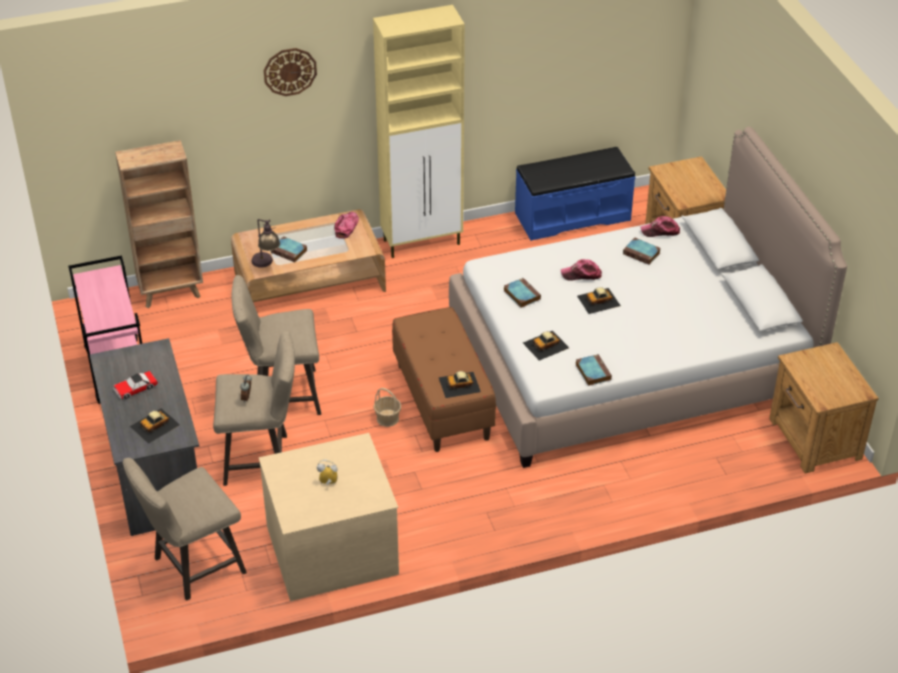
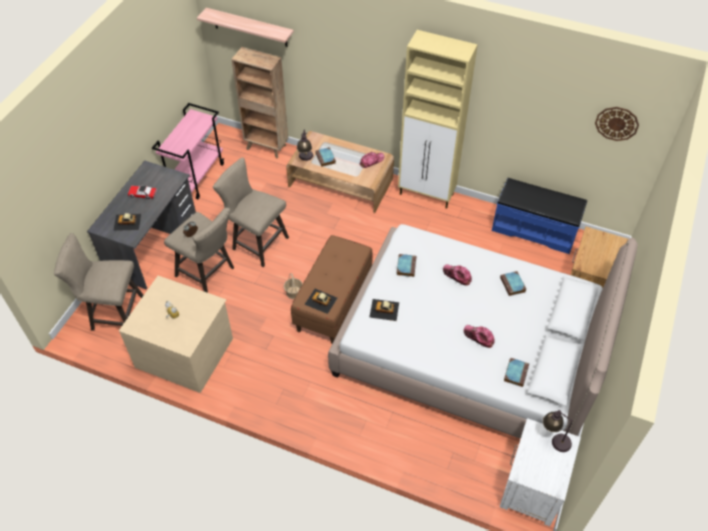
camera: 40 degrees right, 10 degrees up
wall clock [264,48,317,96] -> wall clock moved to [595,107,639,141]
book [576,354,612,386] -> book moved to [504,358,529,387]
toy car [577,287,621,314] -> none
cap [640,216,680,237] -> cap moved to [464,325,495,348]
brown nightstand [769,342,879,474] -> white nightstand [500,418,581,526]
none -> shelf [197,8,294,47]
none -> table lamp [543,410,573,452]

